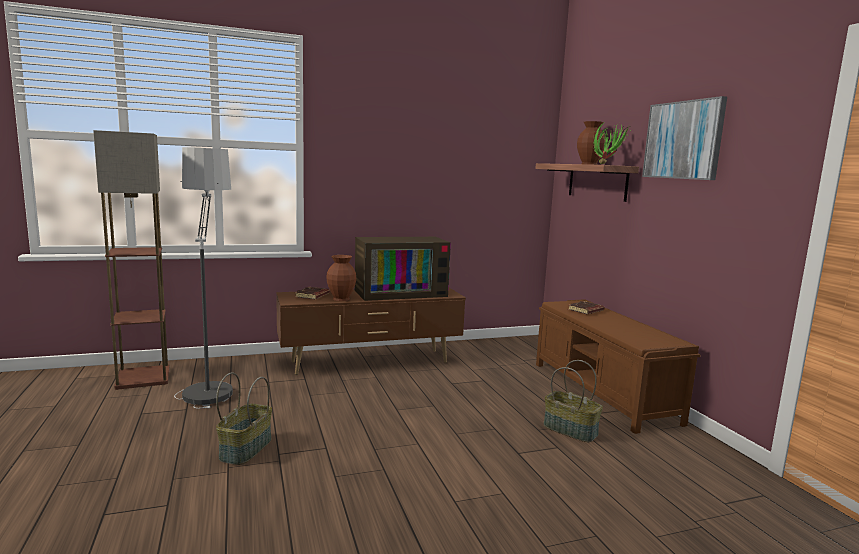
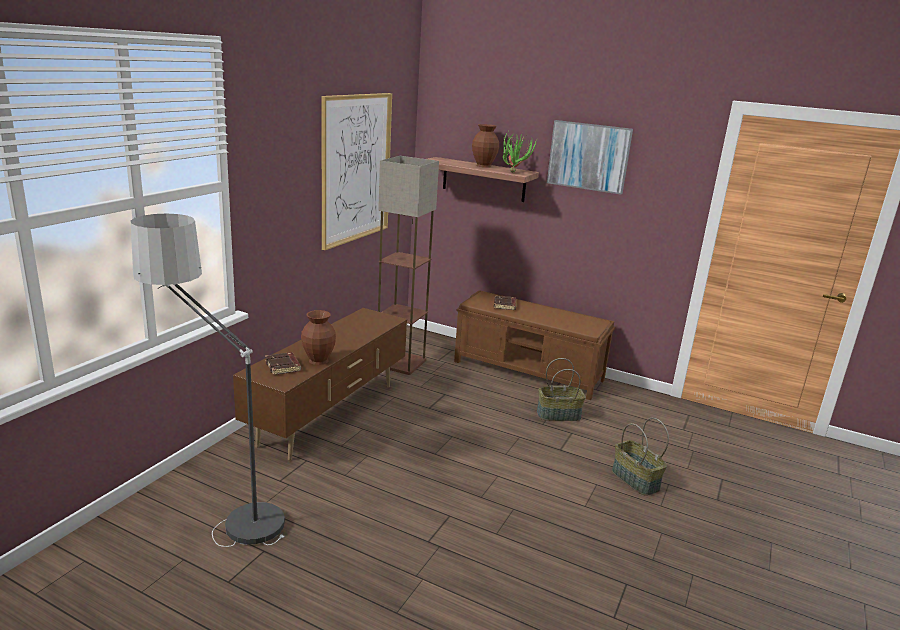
camera: 45 degrees left, 10 degrees up
floor lamp [93,130,170,390] -> floor lamp moved to [378,156,439,375]
basket [216,372,272,465] -> basket moved to [612,418,669,495]
television [355,237,451,301] -> none
none -> picture [321,93,392,250]

